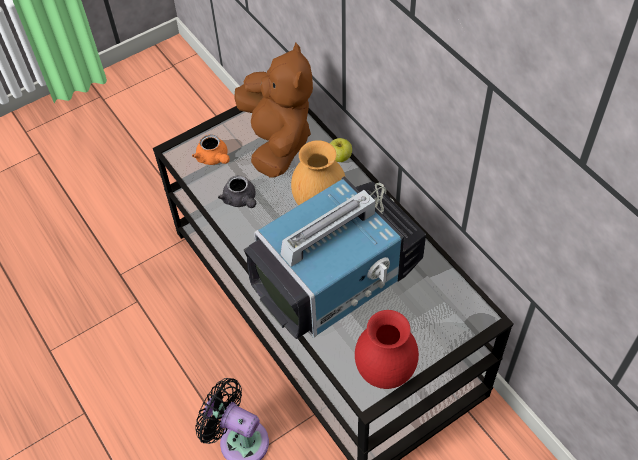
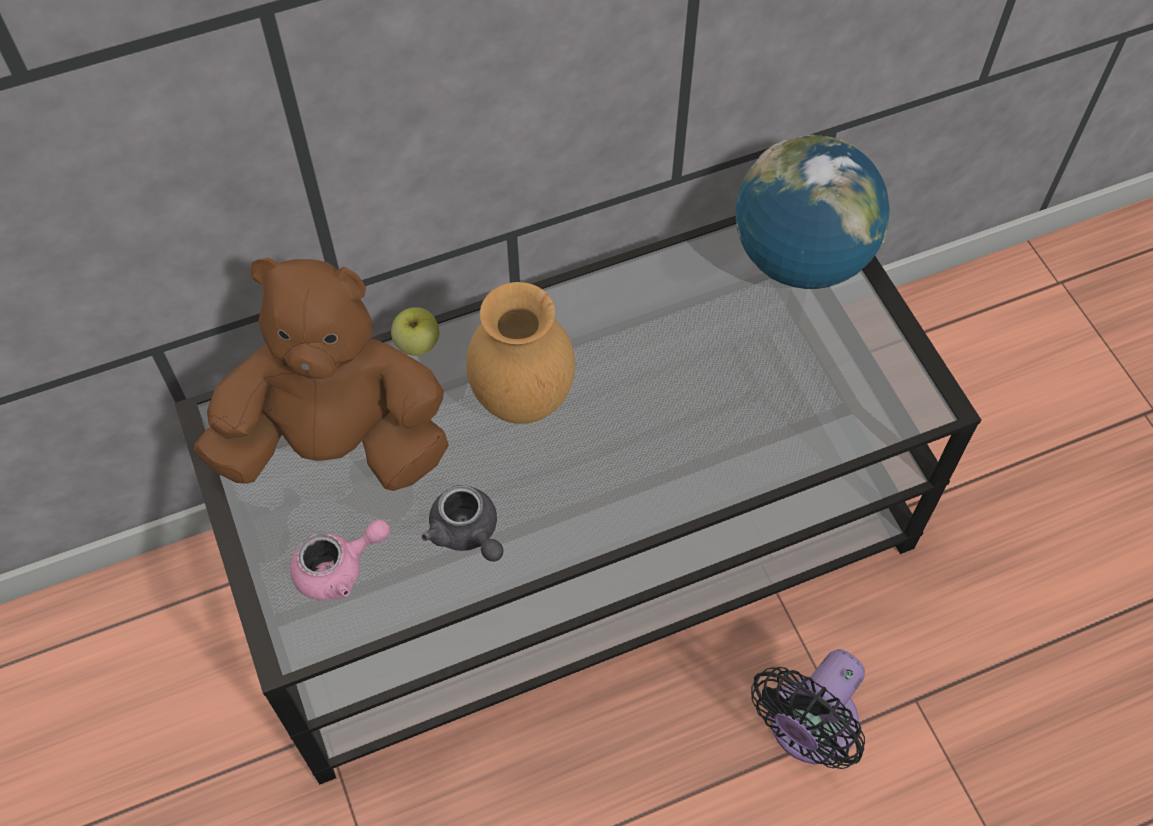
camera: 80 degrees left, 5 degrees up
orange teapot [192,135,230,165] -> pink teapot [290,520,390,601]
grey teapot [218,175,256,208] -> grey teapot turned 75 degrees clockwise [422,485,503,562]
television [244,177,426,339] -> none
red vase [355,310,419,389] -> none
none -> globe [736,135,890,289]

